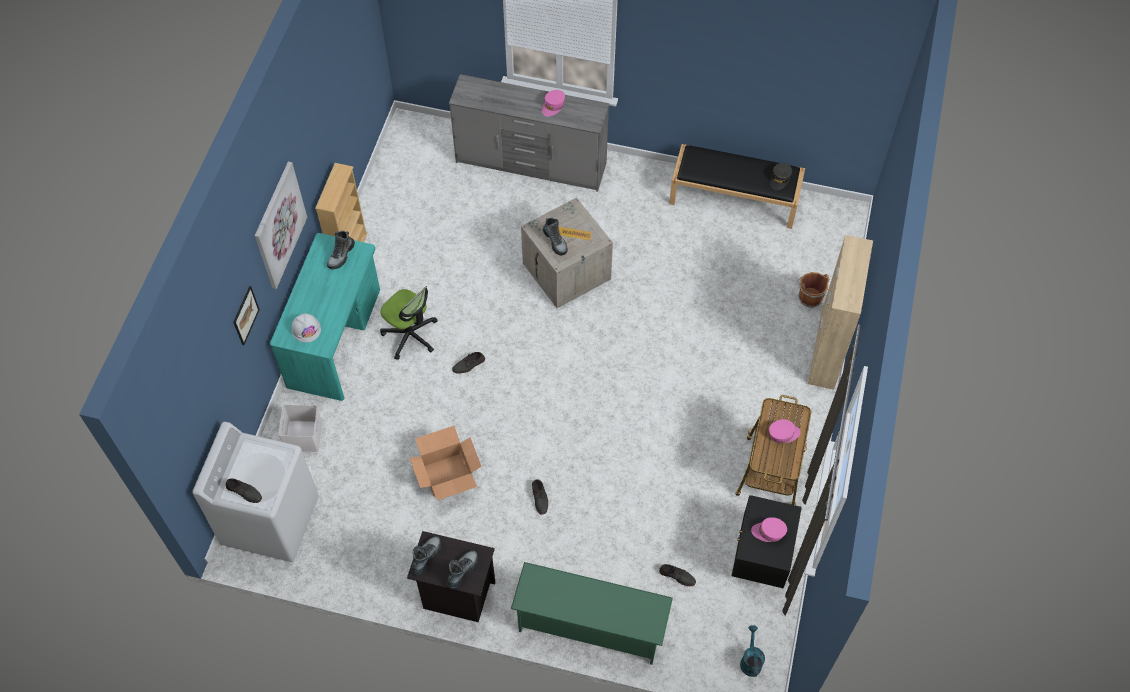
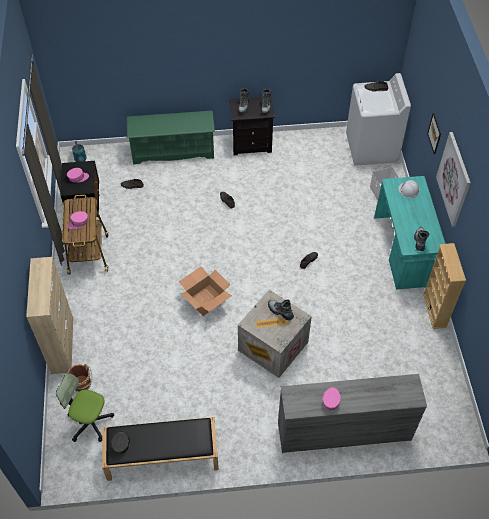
camera: 160 degrees right, 5 degrees down
office chair [380,286,438,360] -> office chair moved to [56,373,114,442]
cardboard box [410,426,482,500] -> cardboard box moved to [179,267,232,316]

